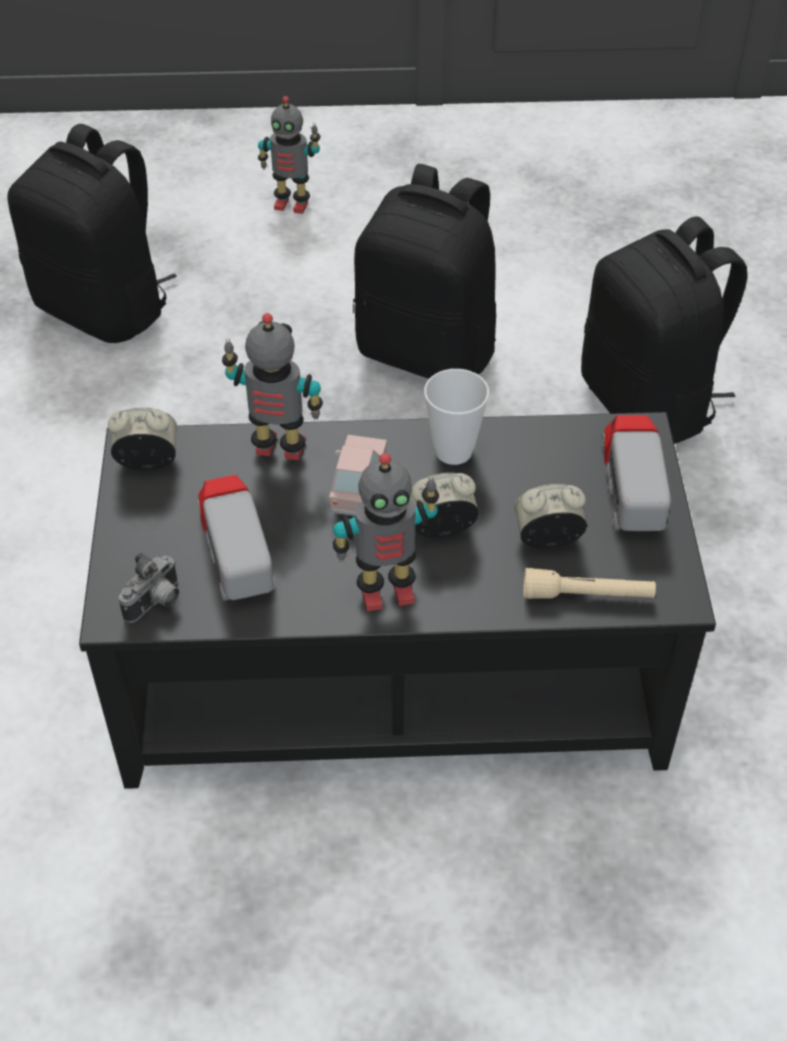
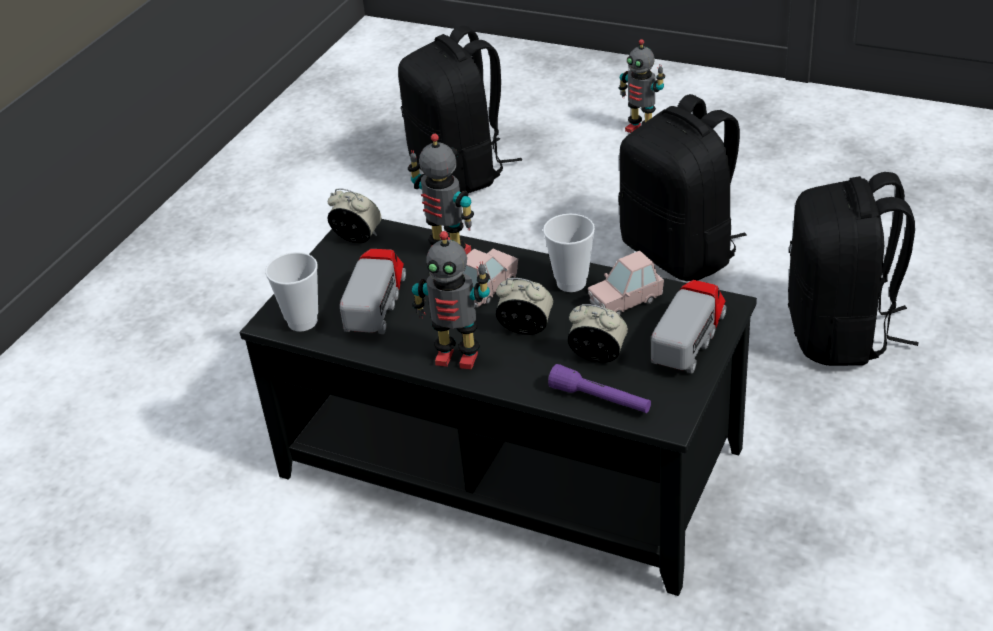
camera: 30 degrees right, 10 degrees down
camera [118,552,179,623] -> cup [265,252,318,332]
beige flashlight [524,568,656,599] -> purple flashlight [548,364,651,413]
none -> pink toy car [588,251,664,316]

